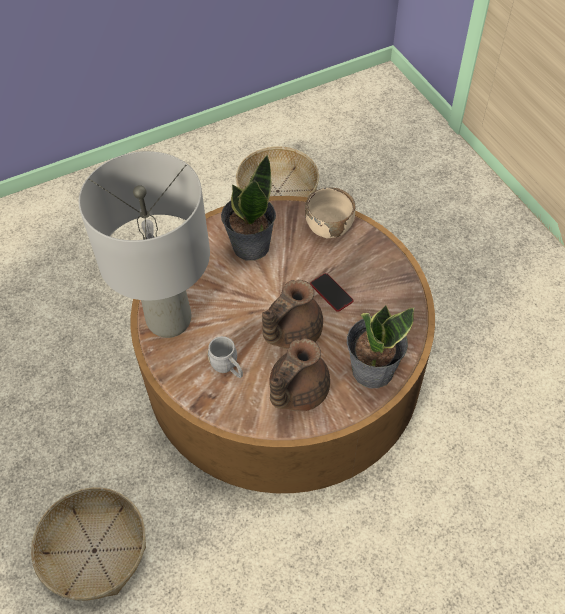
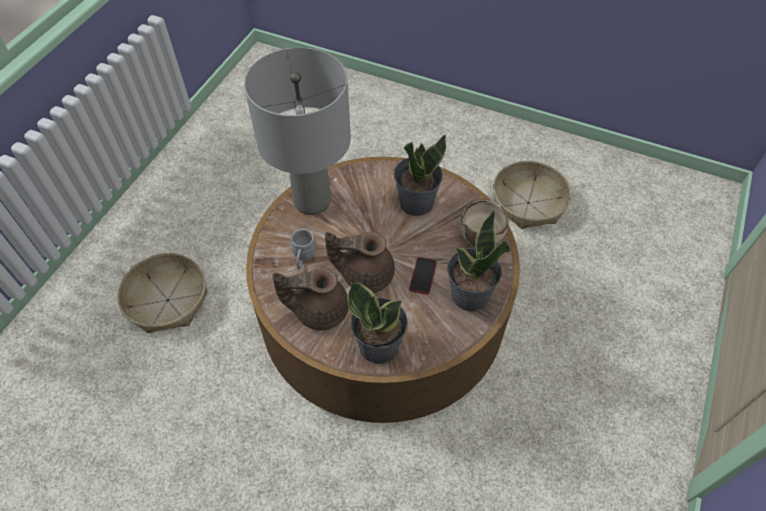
camera: 50 degrees right, 0 degrees up
none -> potted plant [447,209,511,311]

